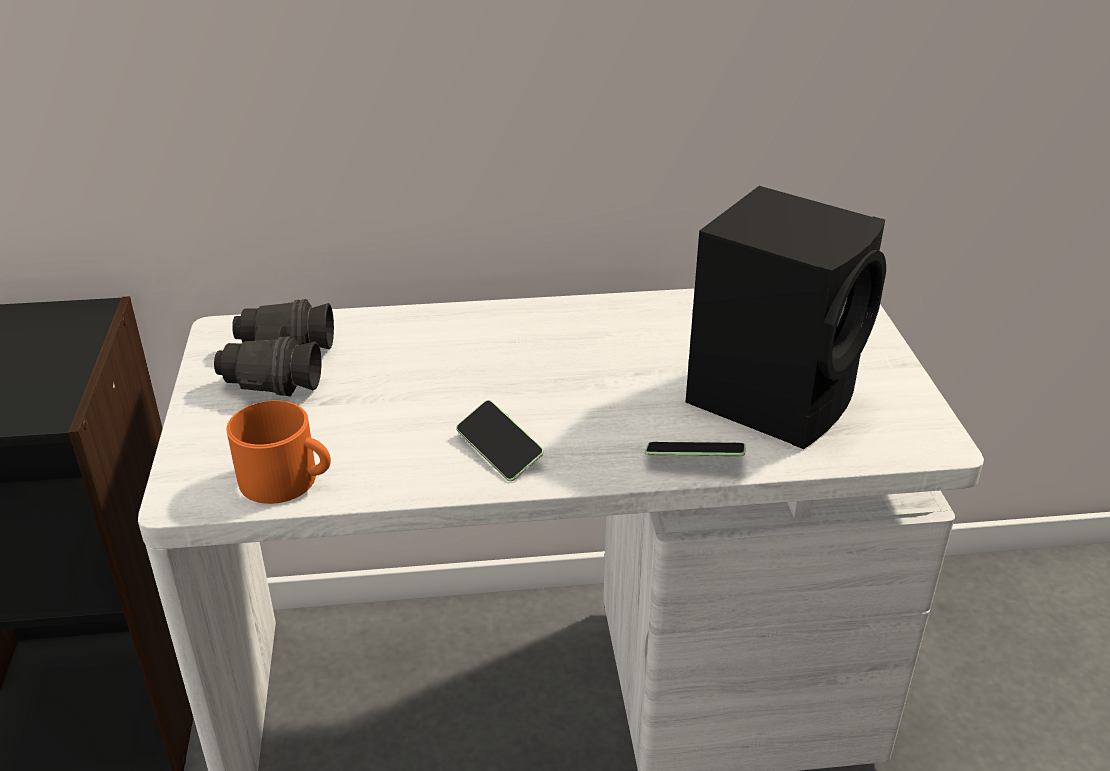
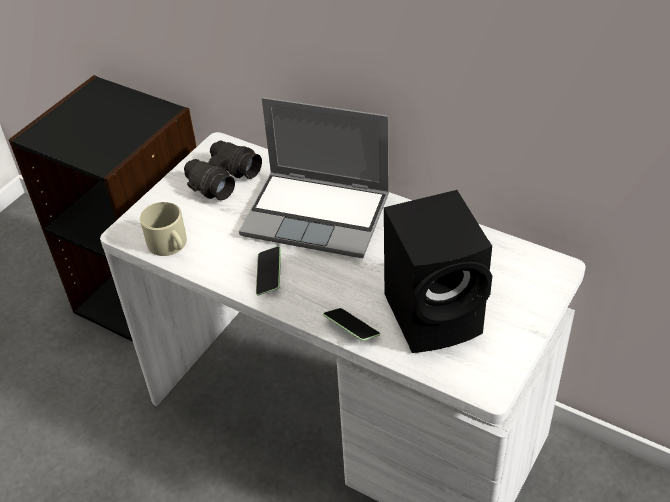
camera: 40 degrees right, 10 degrees up
orange mug [227,401,331,504] -> beige mug [140,202,187,256]
none -> laptop [239,97,389,258]

